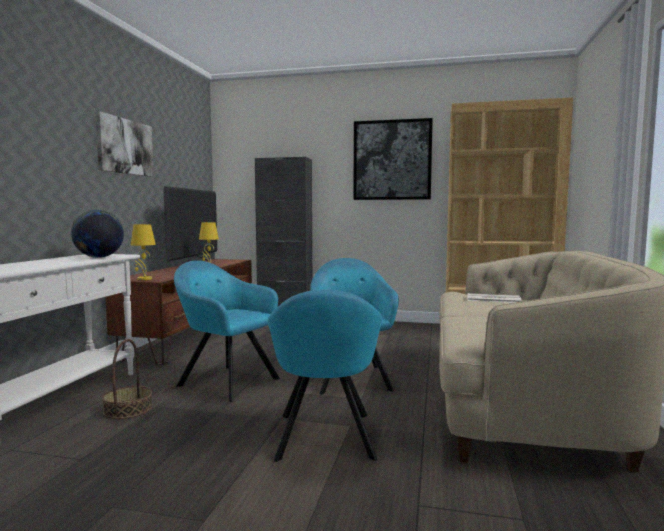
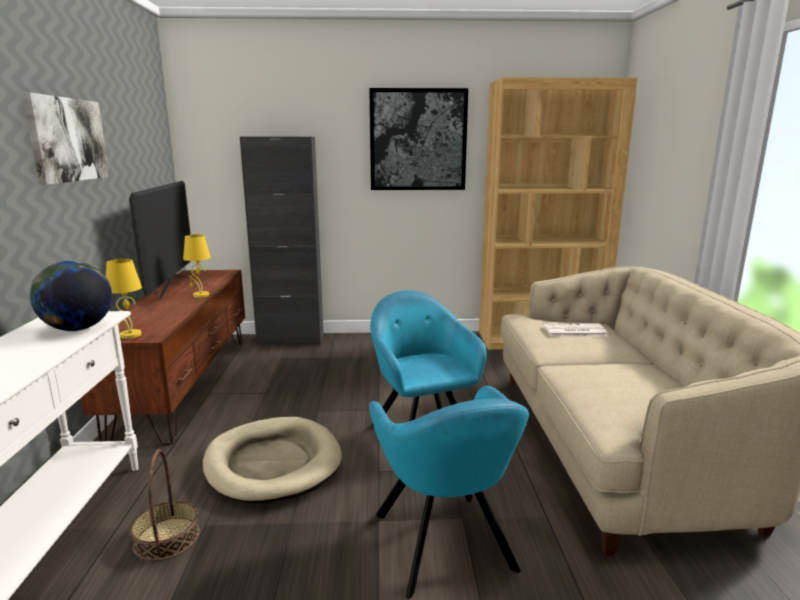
camera: 15 degrees left, 10 degrees up
turquoise armchair [174,261,280,402] -> beige dog bed [203,417,342,503]

